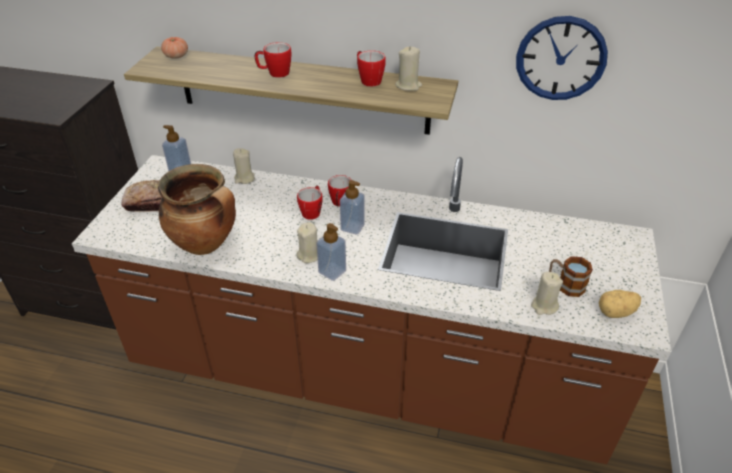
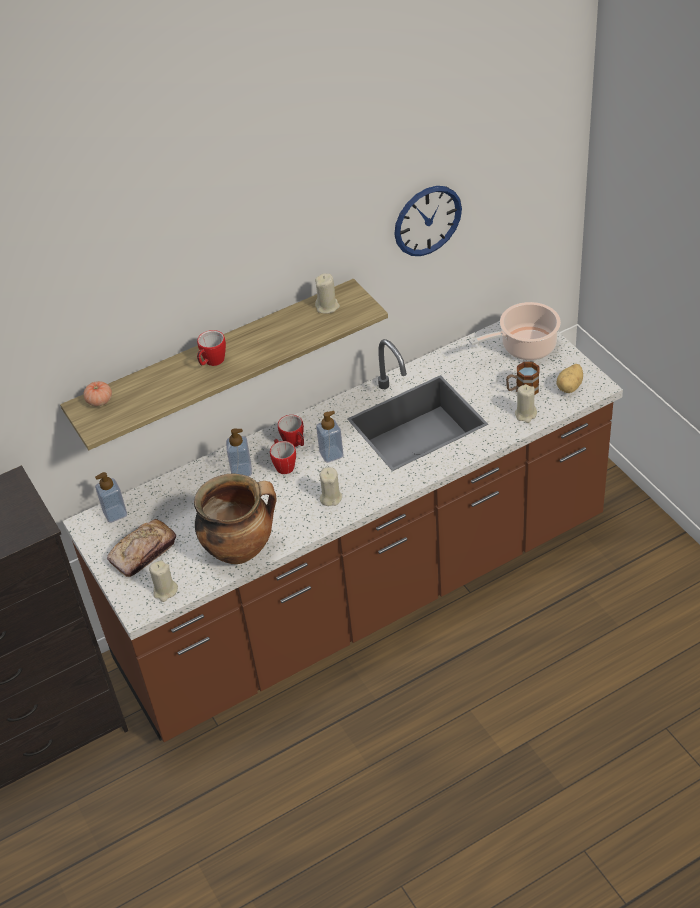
camera: 40 degrees left, 5 degrees up
beige candle [233,148,255,184] -> beige candle moved to [149,560,178,602]
soap dispenser [316,223,346,281] -> soap dispenser moved to [226,429,252,476]
mug [357,50,386,87] -> none
none -> cooking pot [469,302,561,360]

